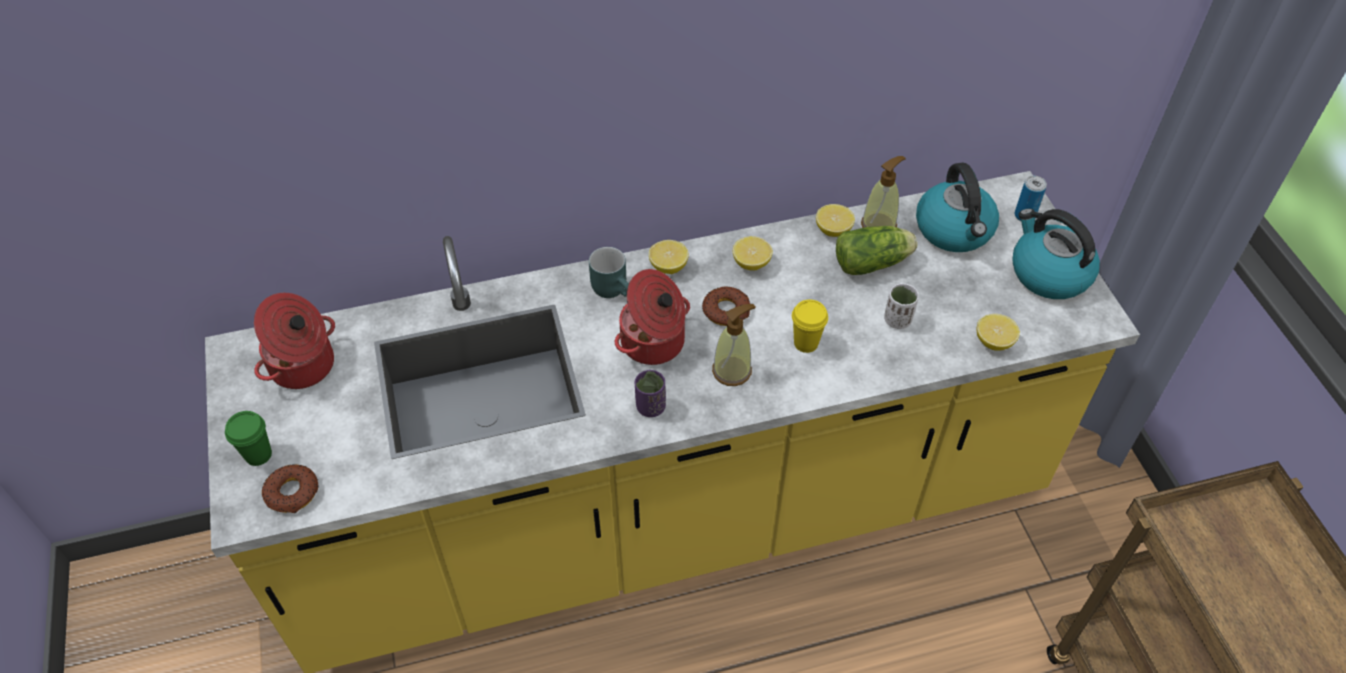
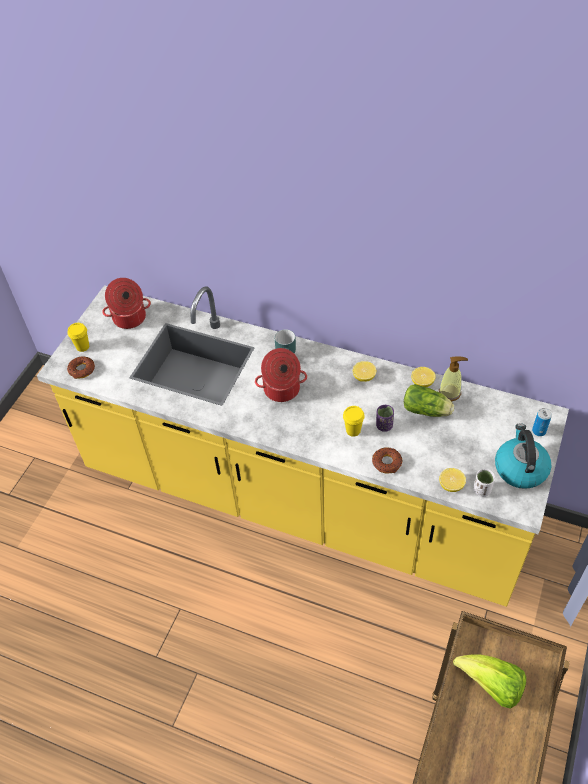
camera: 40 degrees right, 0 degrees up
green cup [225,411,272,466] -> yellow cup [67,323,89,352]
purple cup [635,370,666,417] -> purple cup moved to [376,405,394,432]
lemon [649,240,689,274] -> none
donut [702,287,750,326] -> donut moved to [372,447,403,473]
soap dispenser [712,304,756,386] -> none
white cup [884,283,919,329] -> white cup moved to [473,469,495,497]
kettle [916,163,999,252] -> none
none -> lettuce [453,654,526,709]

